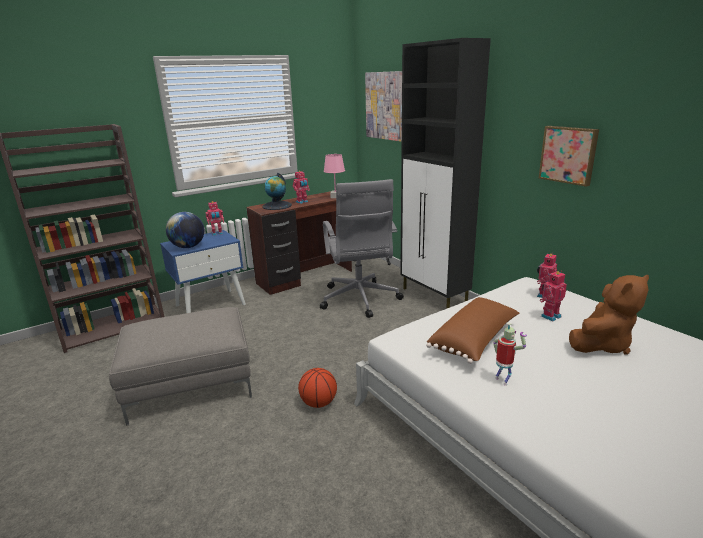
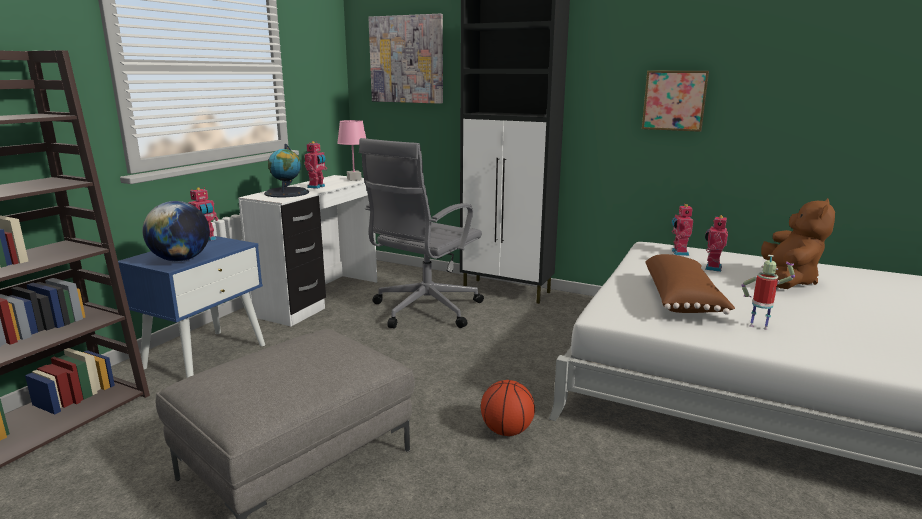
camera: 30 degrees left, 5 degrees down
brown desk [246,191,352,295] -> white desk [238,175,377,327]
grey office chair [320,179,404,318] -> grey office chair turned 75 degrees clockwise [359,138,484,328]

